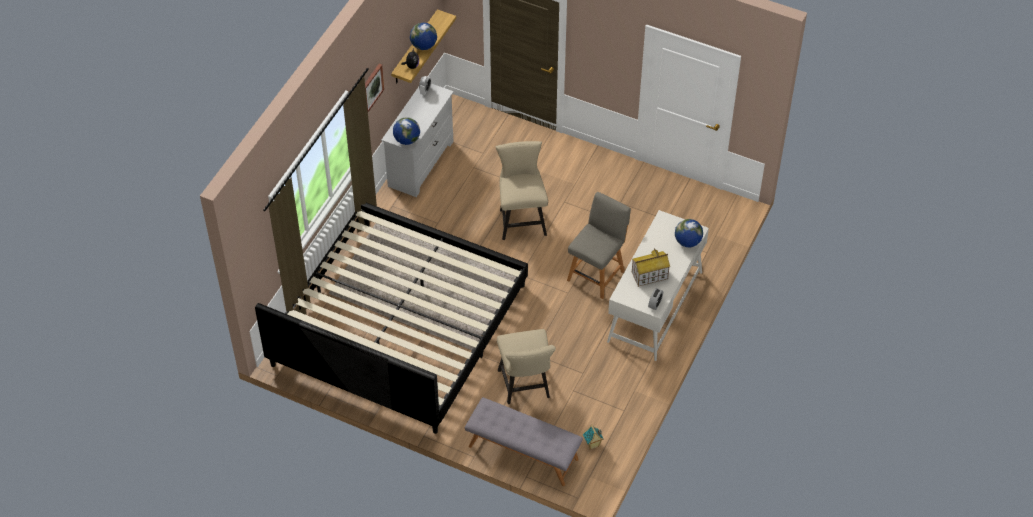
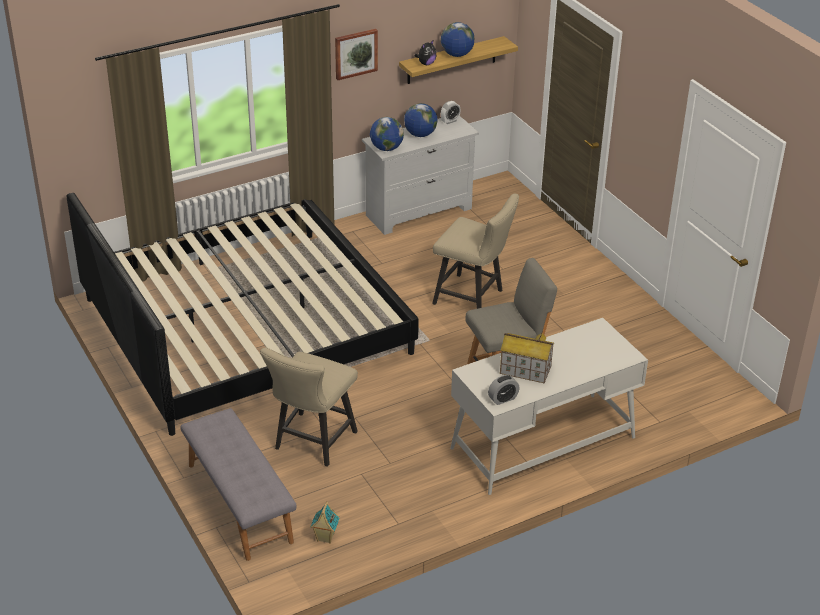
camera: 35 degrees right, 15 degrees down
beige chair [496,141,548,240] -> beige chair turned 90 degrees clockwise [432,194,519,309]
globe [675,219,703,247] -> globe moved to [404,103,438,137]

